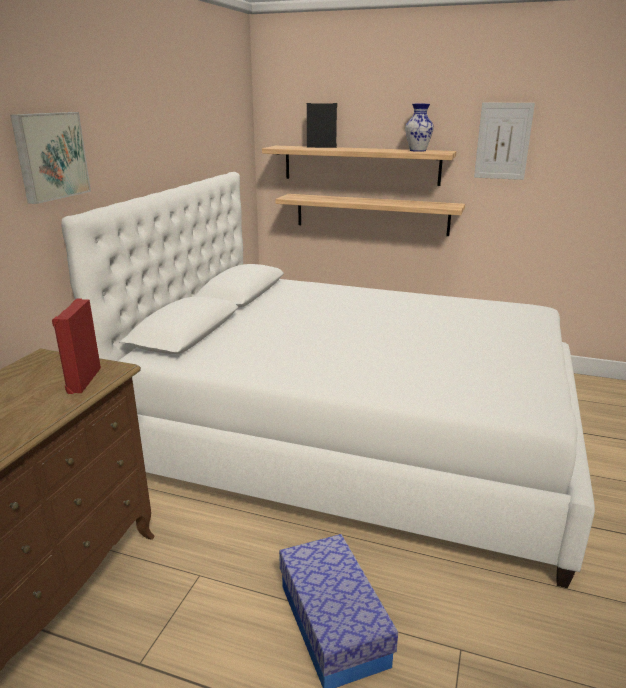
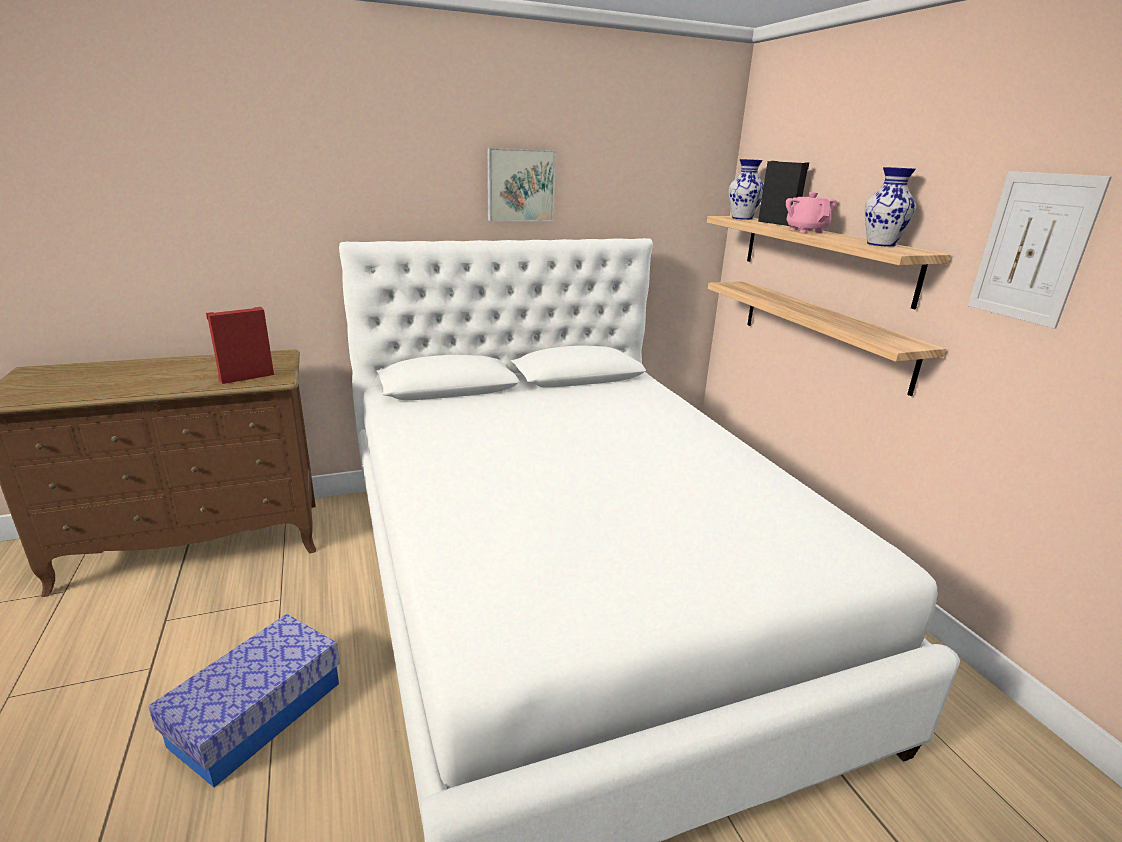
camera: 50 degrees right, 0 degrees up
picture [10,112,91,204] -> picture moved to [487,148,556,221]
none -> vase [729,159,764,220]
none -> pink teapot [786,192,837,233]

